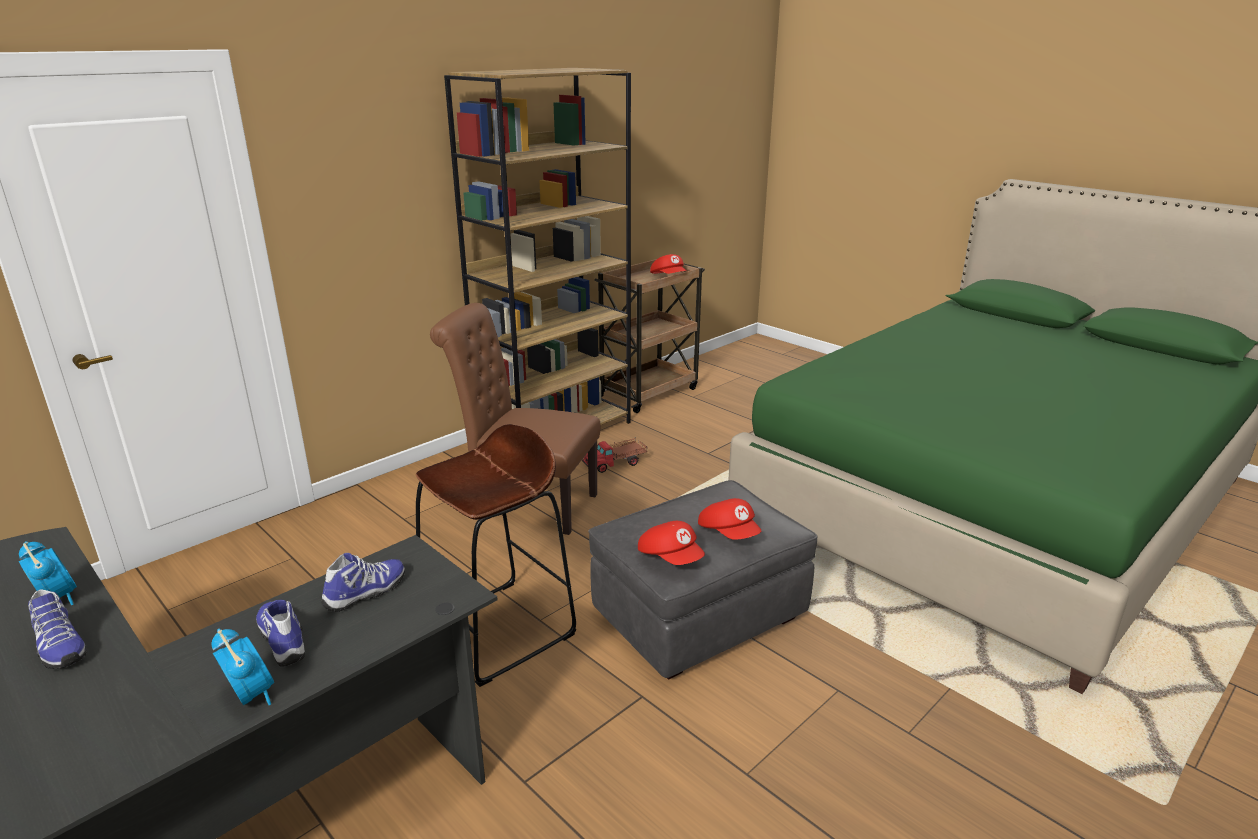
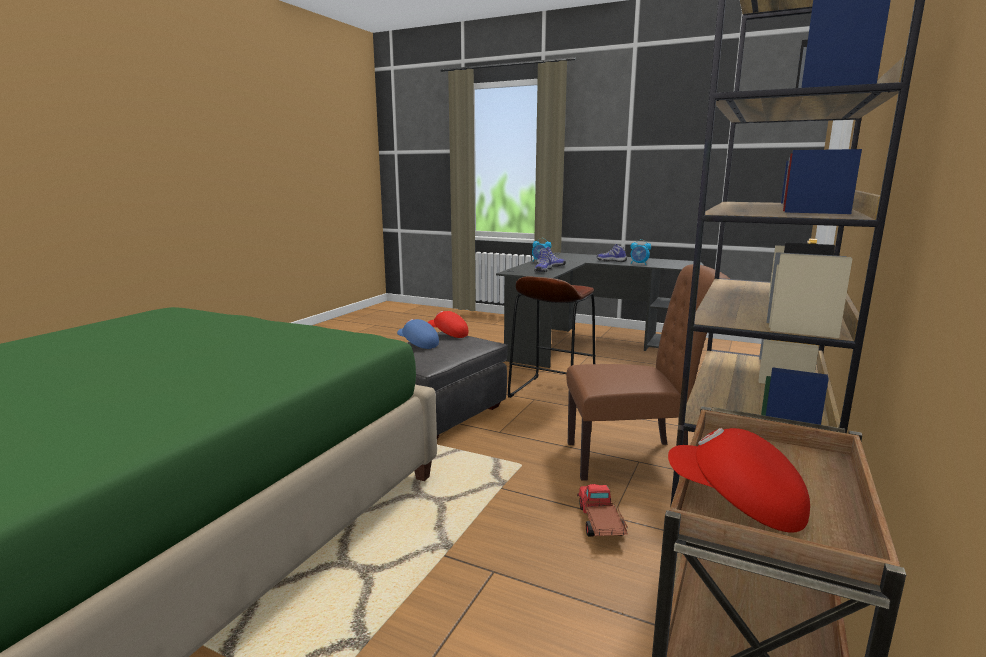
camera: 160 degrees right, 10 degrees down
toy truck [582,438,648,473] -> toy truck turned 45 degrees counterclockwise [577,484,628,537]
red cap [698,498,761,540] -> blue cap [397,319,439,349]

